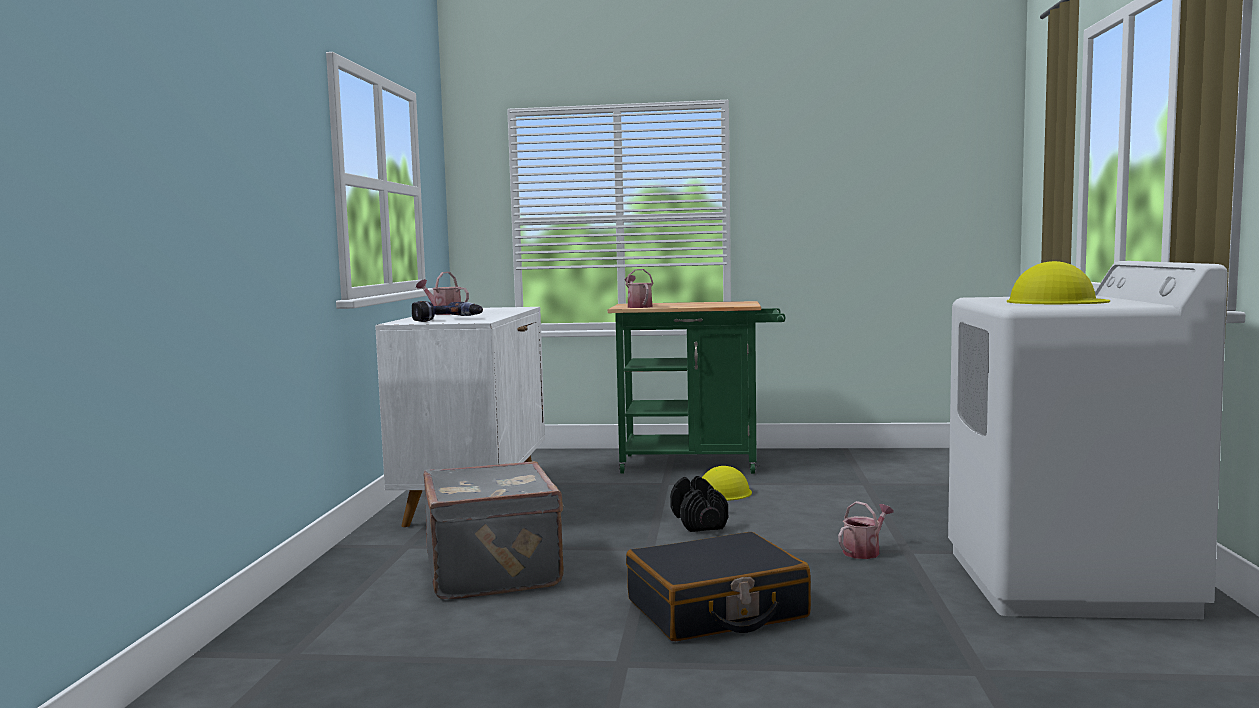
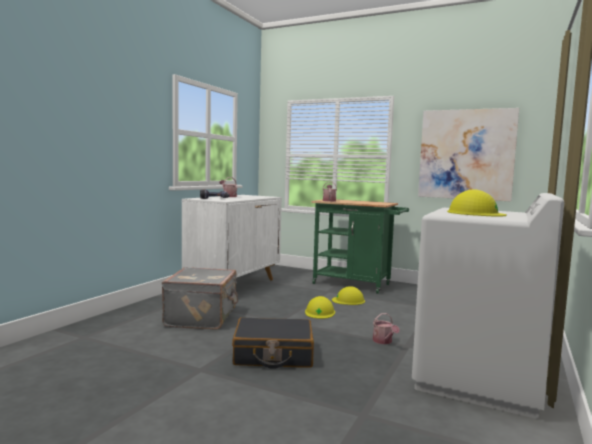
camera: 20 degrees right, 0 degrees up
black dumbbell [670,476,728,532] -> yellow hard hat [305,296,335,319]
watering can [838,501,894,559] -> watering can turned 90 degrees clockwise [373,313,400,344]
none -> picture [418,108,519,201]

